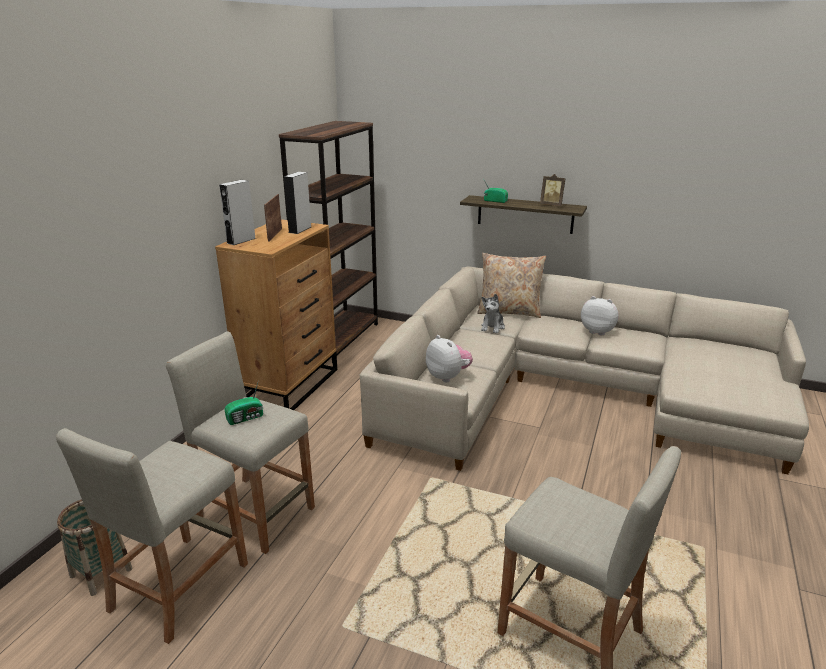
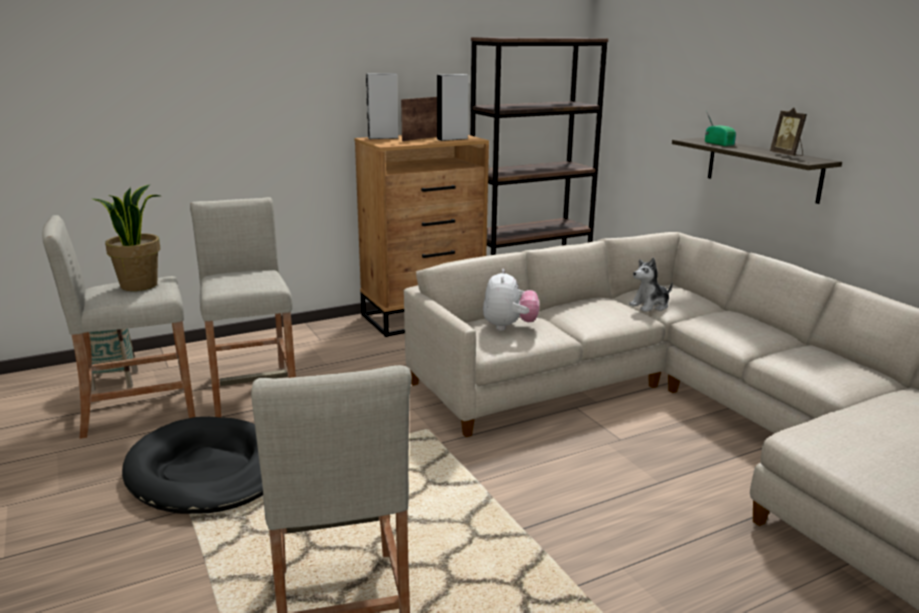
camera: 40 degrees right, 5 degrees down
radio [225,380,263,425] -> none
beige pillow [477,253,546,318] -> none
plush toy [581,296,619,335] -> none
none -> potted plant [93,185,160,291]
none -> black dog bed [122,417,263,514]

